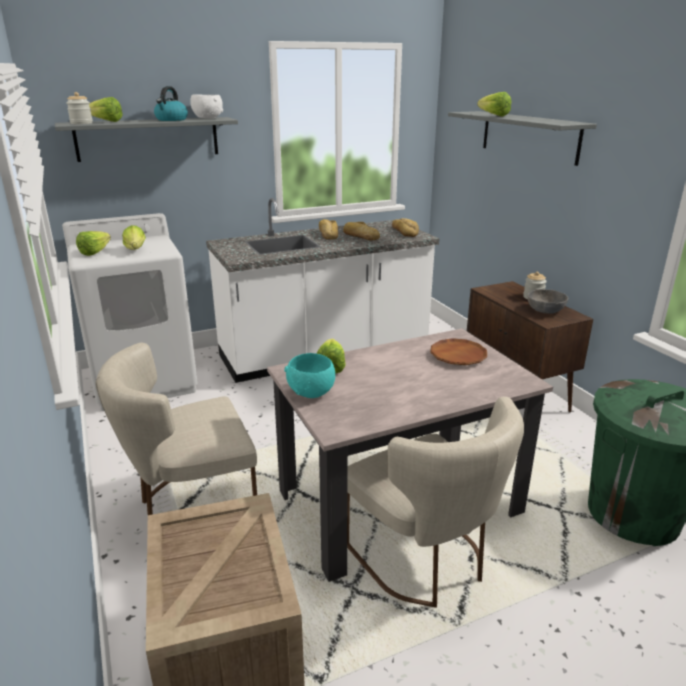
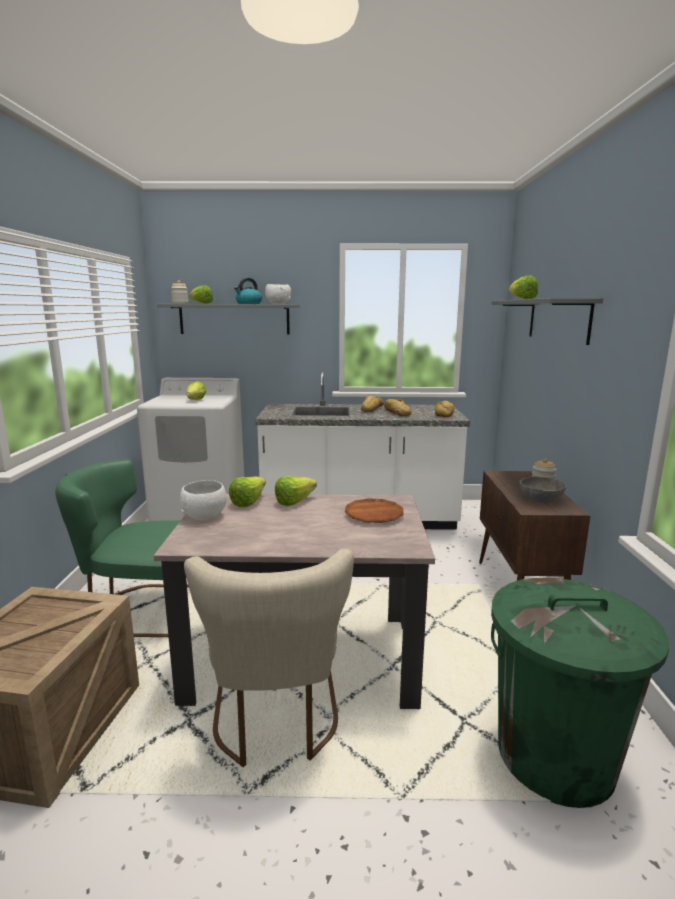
camera: 25 degrees right, 10 degrees down
lettuce [76,231,111,256] -> lettuce moved to [275,476,317,506]
beige chair [96,343,257,515] -> green chair [55,460,189,637]
turquoise bowl [284,353,335,398] -> white bowl [180,480,227,521]

